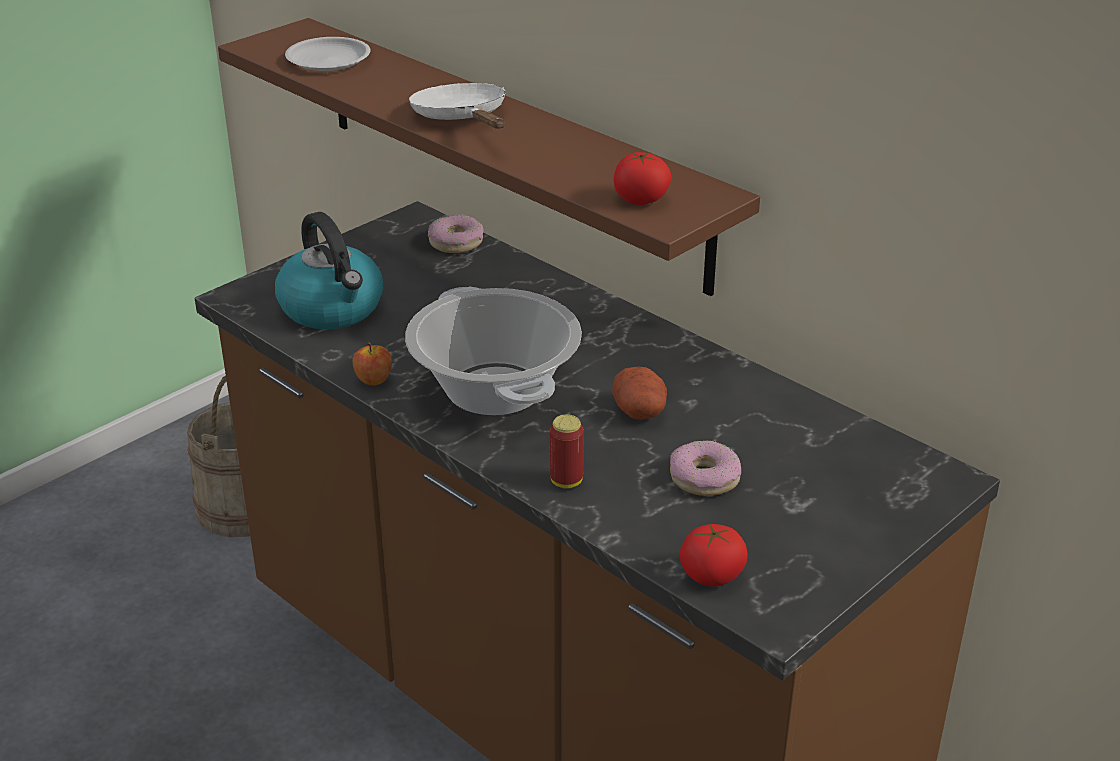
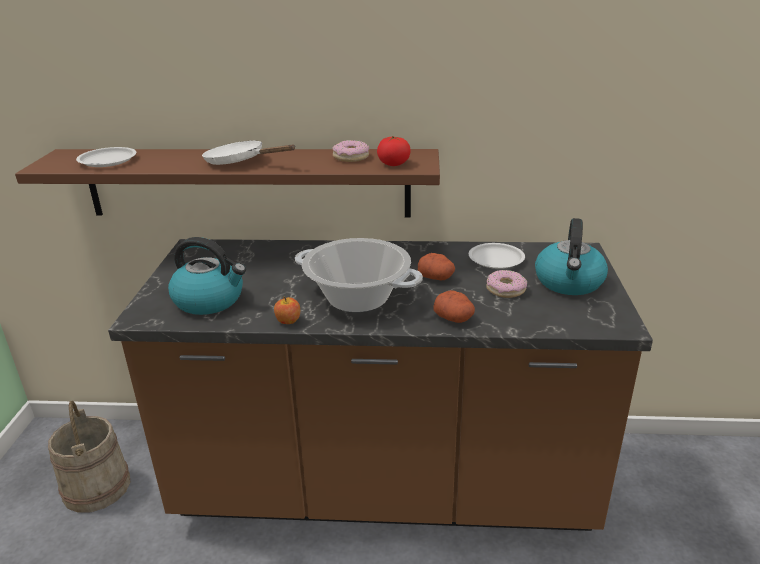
camera: 40 degrees left, 5 degrees down
donut [428,215,484,253] -> donut moved to [332,140,369,162]
can [550,414,584,488] -> potato [433,290,475,323]
tomato [679,524,748,587] -> none
none -> white plate [469,243,525,269]
none -> kettle [535,218,608,295]

